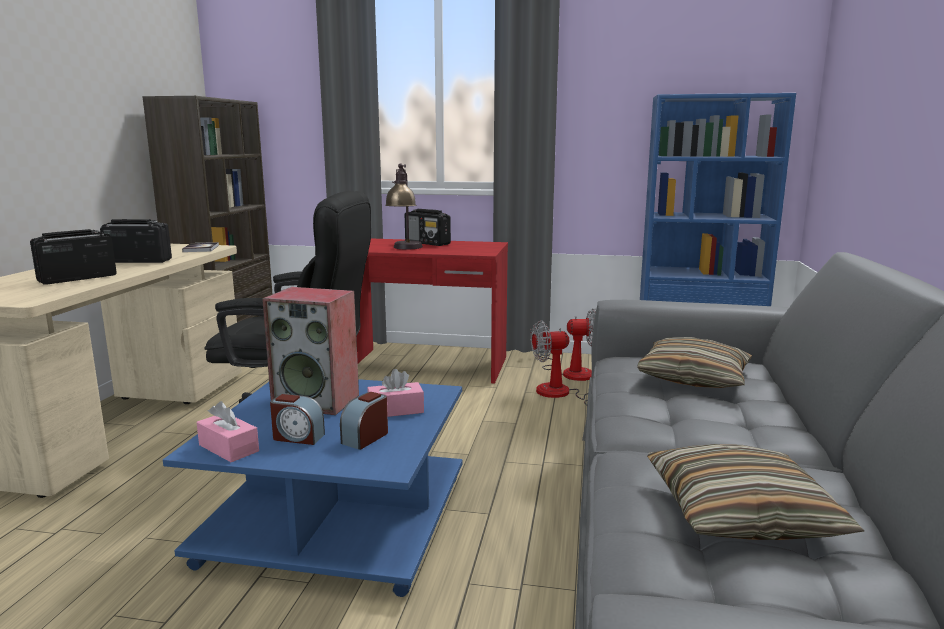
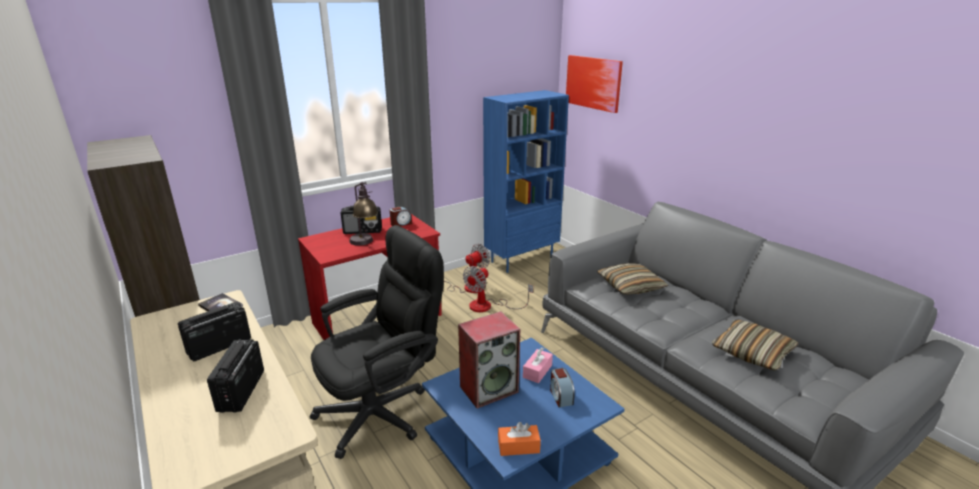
camera: 45 degrees left, 10 degrees up
pink tissue box [196,401,259,462] -> orange tissue box [498,422,541,456]
alarm clock [270,394,325,445] -> alarm clock moved to [390,207,412,226]
none -> picture [566,55,623,113]

